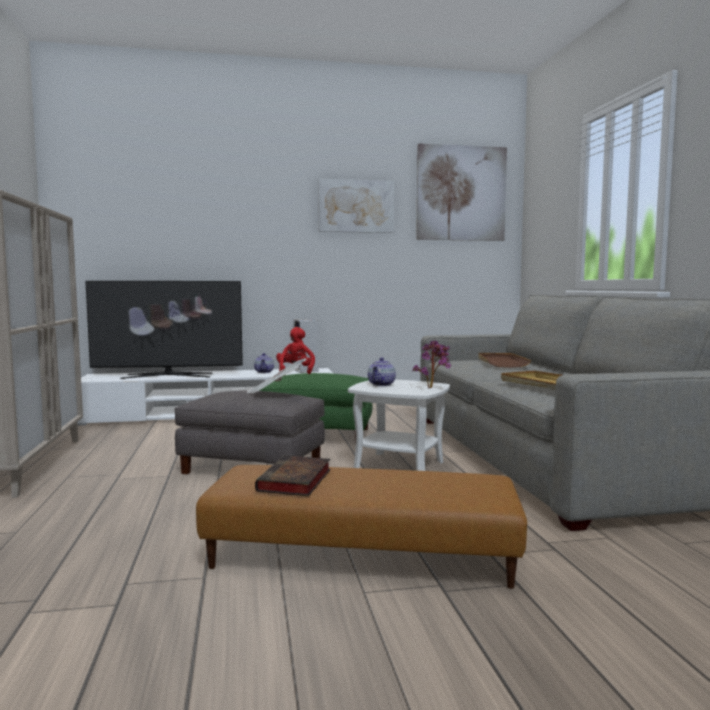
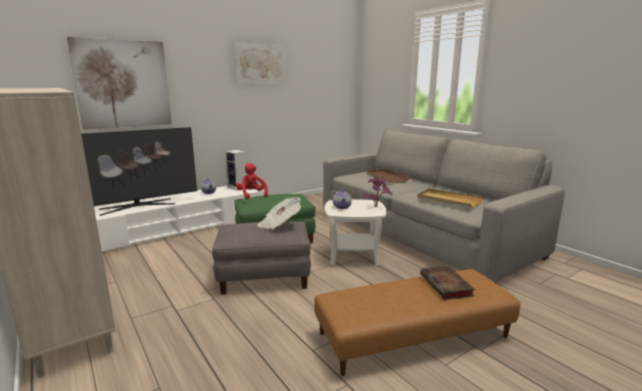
camera: 25 degrees left, 10 degrees up
book [255,455,331,496] -> book moved to [420,266,475,300]
picture [416,143,507,241] -> picture moved to [67,37,172,130]

